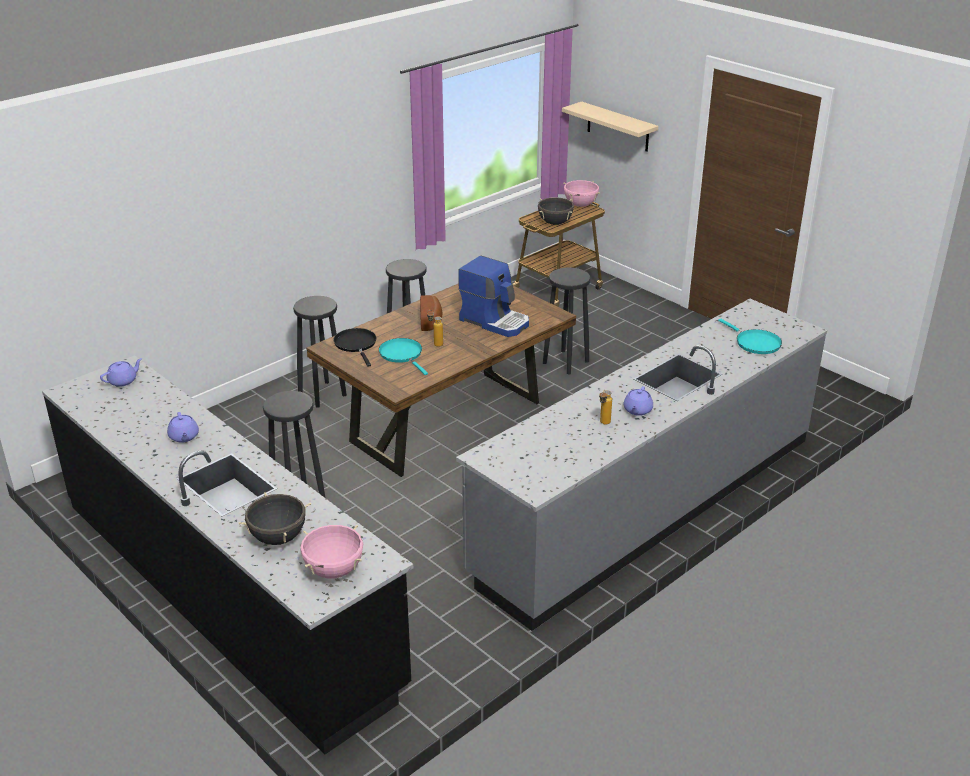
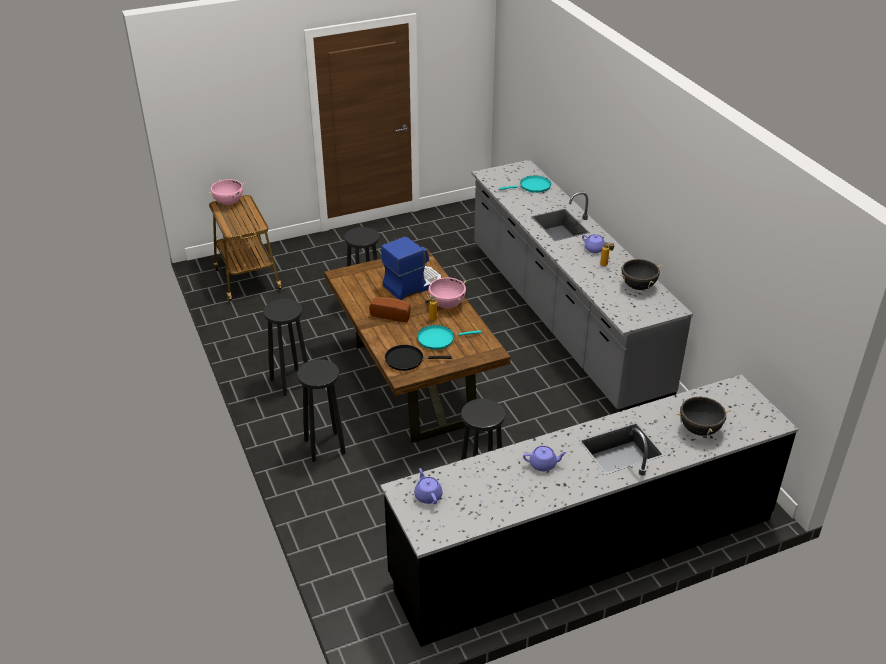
camera: 70 degrees left, 5 degrees up
pink cooking pot [300,525,363,578] -> pink cooking pot moved to [428,278,467,309]
black cooking pot [538,197,574,225] -> black cooking pot moved to [620,258,661,290]
beige shelf [562,102,658,152] -> none

